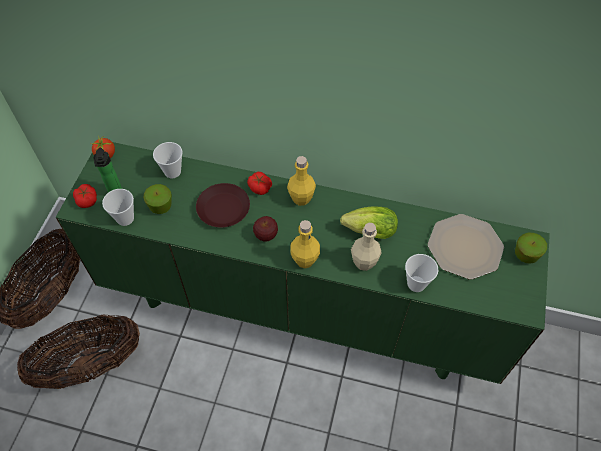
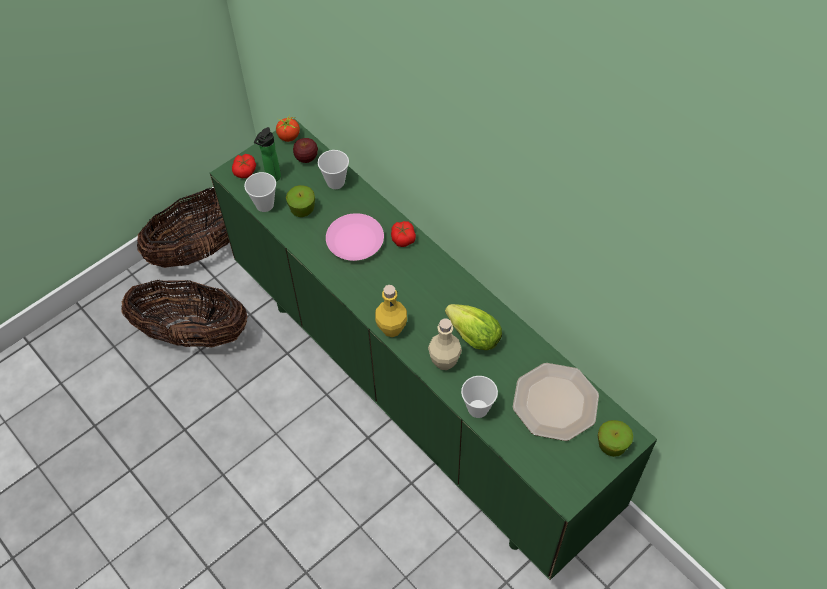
camera: 35 degrees right, 0 degrees up
brown plate [196,183,250,228] -> pink plate [326,213,384,261]
apple [253,216,278,242] -> apple moved to [293,138,318,163]
yellow bottle [287,156,316,206] -> none

